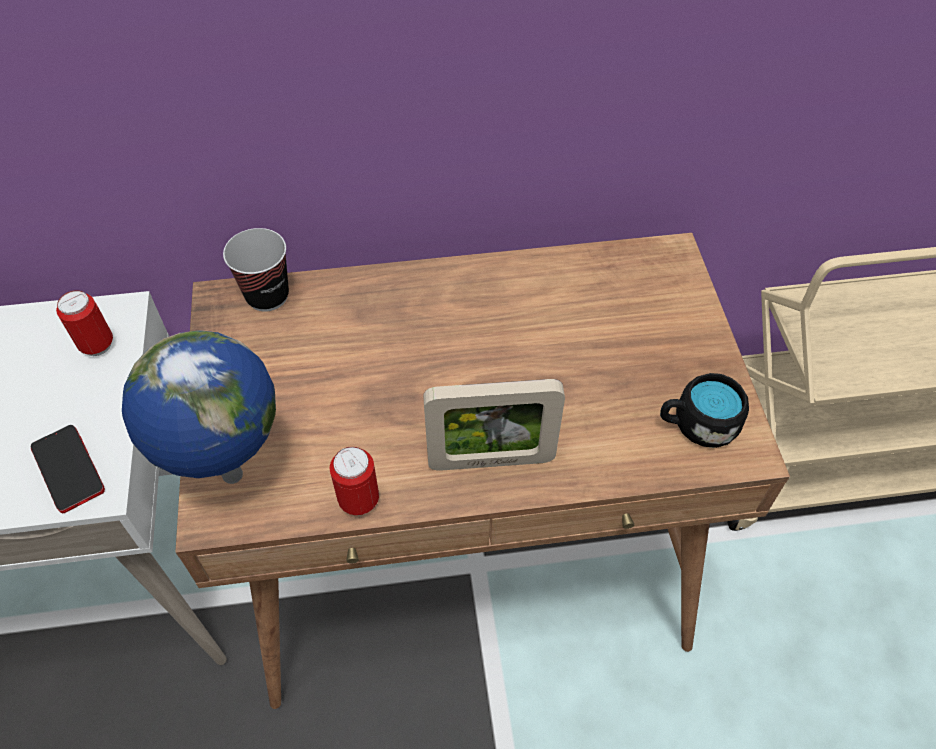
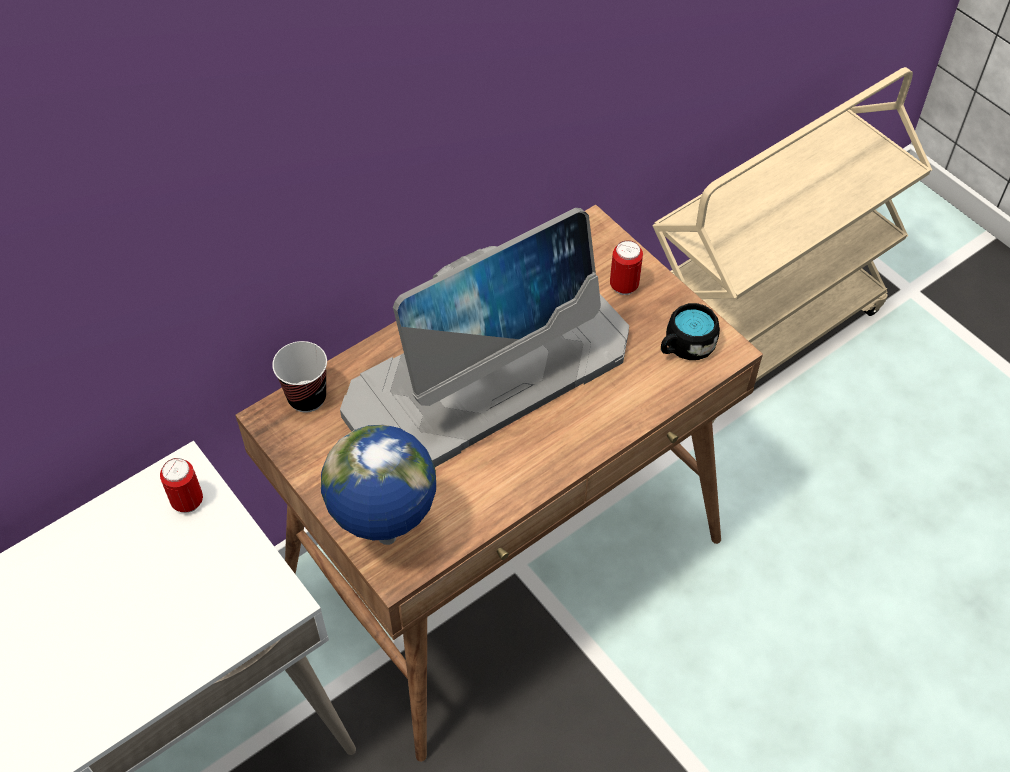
camera: 30 degrees left, 0 degrees up
phone [31,425,105,513] -> none
can [330,447,379,515] -> can moved to [610,240,643,295]
picture frame [423,379,565,471] -> none
none -> monitor [340,208,629,467]

